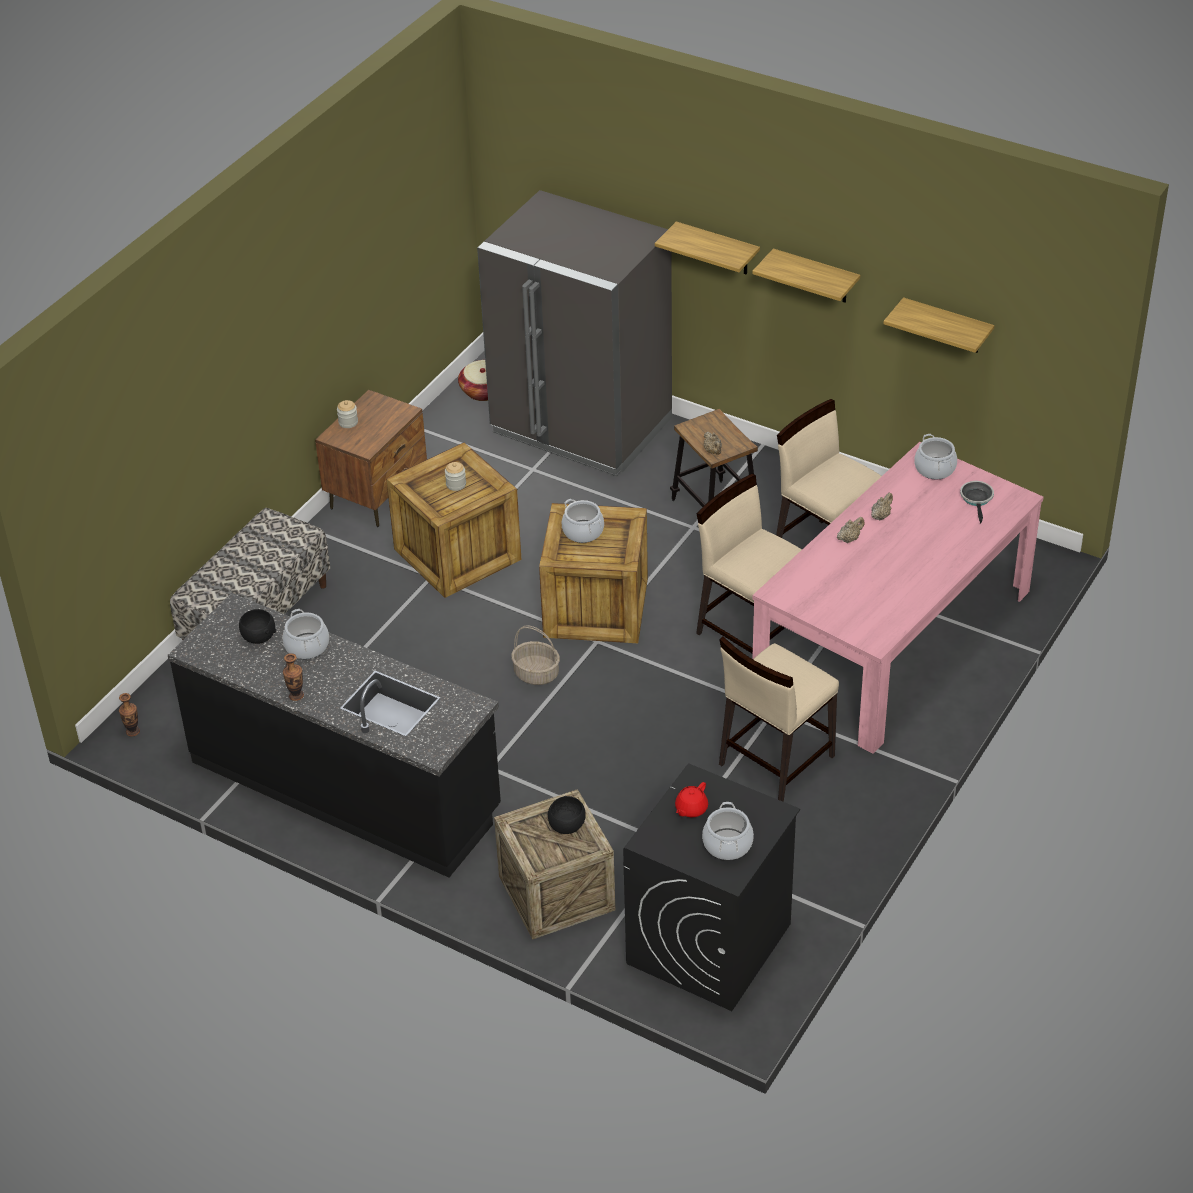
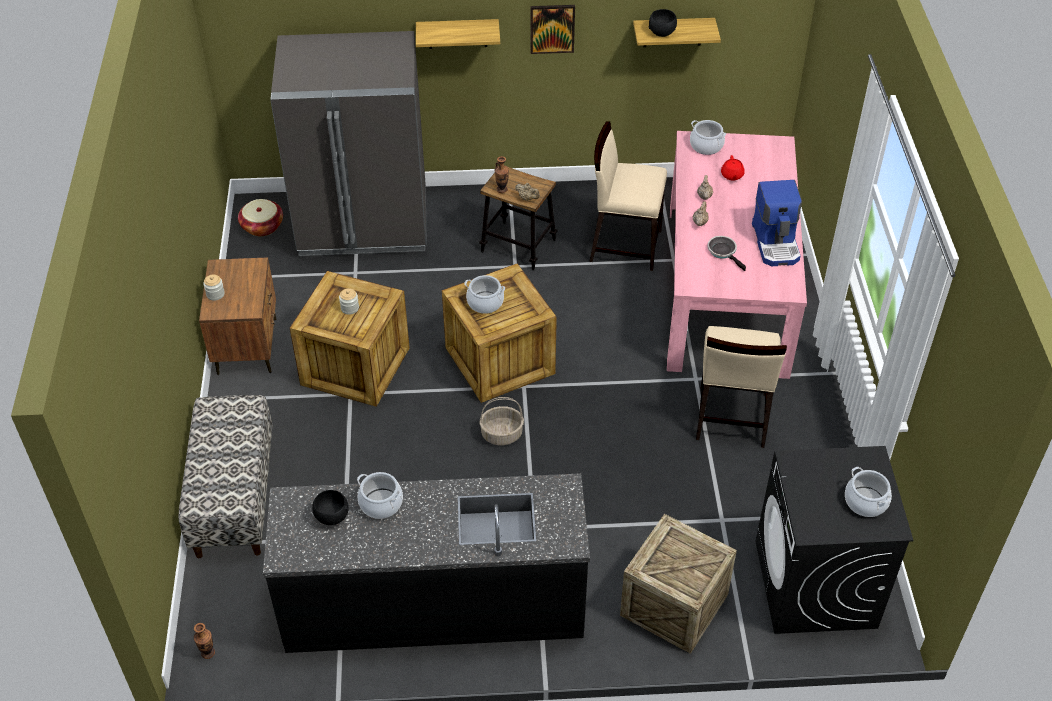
camera: 35 degrees left, 5 degrees up
vase [283,653,304,701] -> vase moved to [494,156,509,193]
black bowl [548,796,586,834] -> black bowl moved to [648,9,677,37]
red teapot [675,782,708,817] -> red teapot moved to [721,155,745,181]
beige chair [696,474,802,654] -> none
shelf [752,248,860,303] -> picture [530,5,575,54]
frying pan [960,481,994,524] -> frying pan moved to [707,236,746,271]
none -> coffee machine [752,180,802,266]

